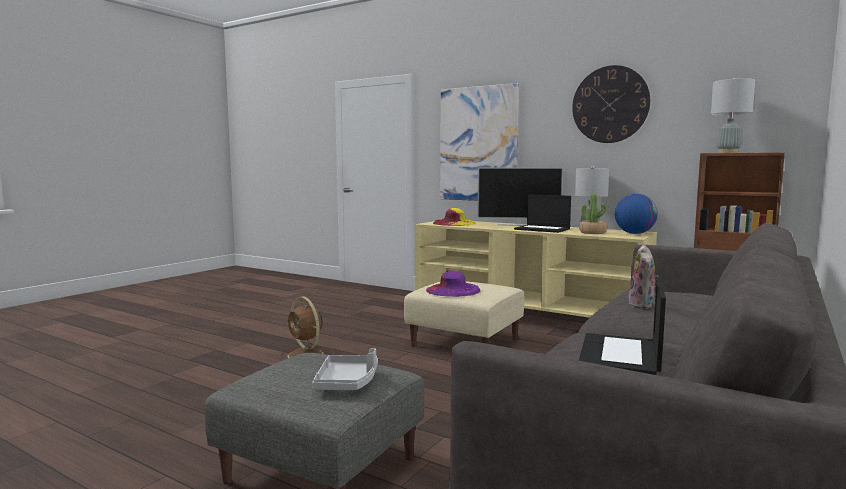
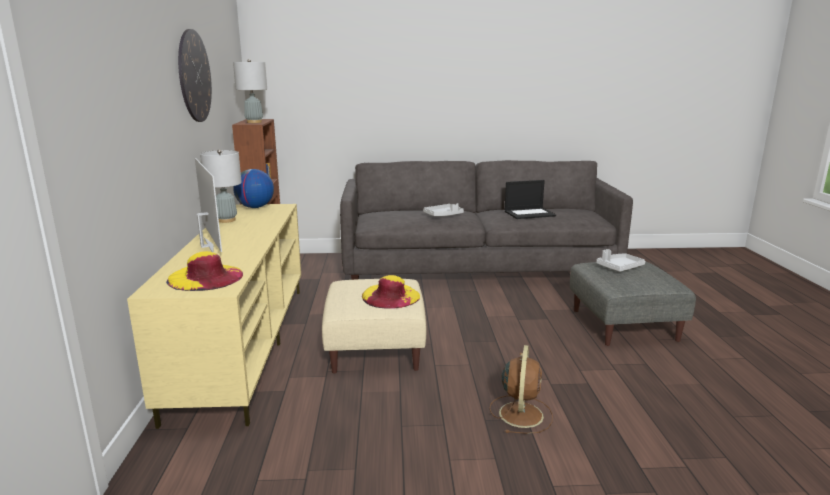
camera: 125 degrees left, 10 degrees up
purple hat [426,271,480,297] -> yellow hat [362,275,420,309]
picture [440,83,519,201] -> none
laptop [514,195,571,233] -> none
potted plant [580,193,607,234] -> none
plush toy [629,245,658,309] -> grey tray [423,203,464,216]

